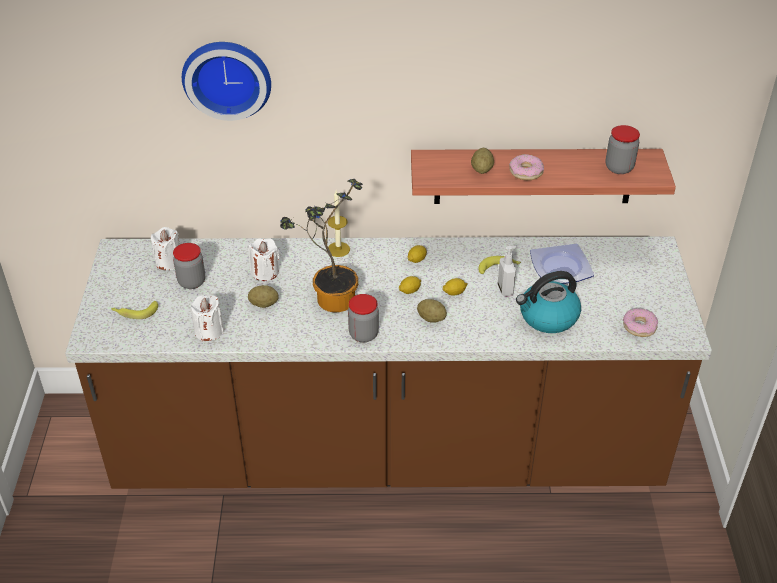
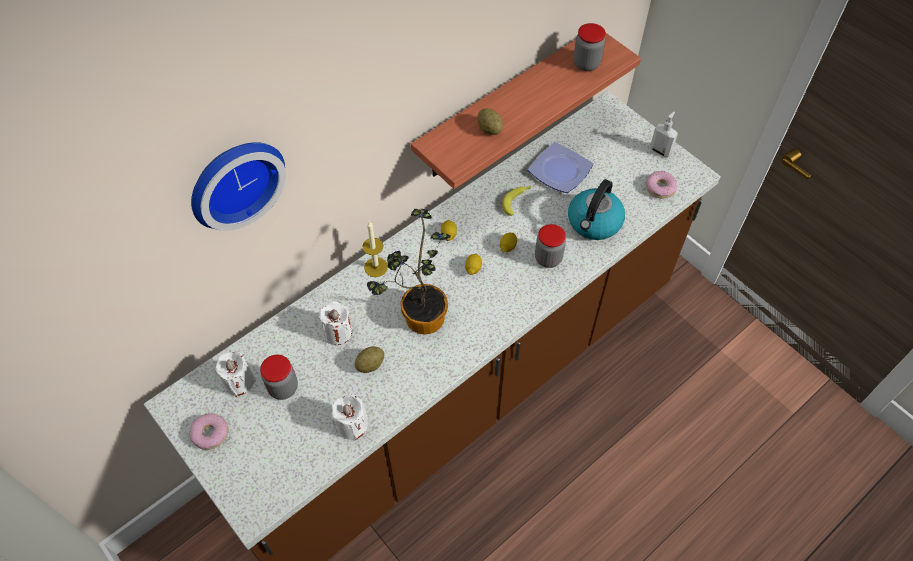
camera: 40 degrees left, 15 degrees up
banana [111,301,158,319] -> none
jar [348,294,379,342] -> jar moved to [535,224,566,268]
potato [417,299,447,323] -> none
soap dispenser [498,246,518,297] -> soap dispenser moved to [650,112,678,157]
donut [509,154,544,180] -> donut moved to [190,413,228,450]

